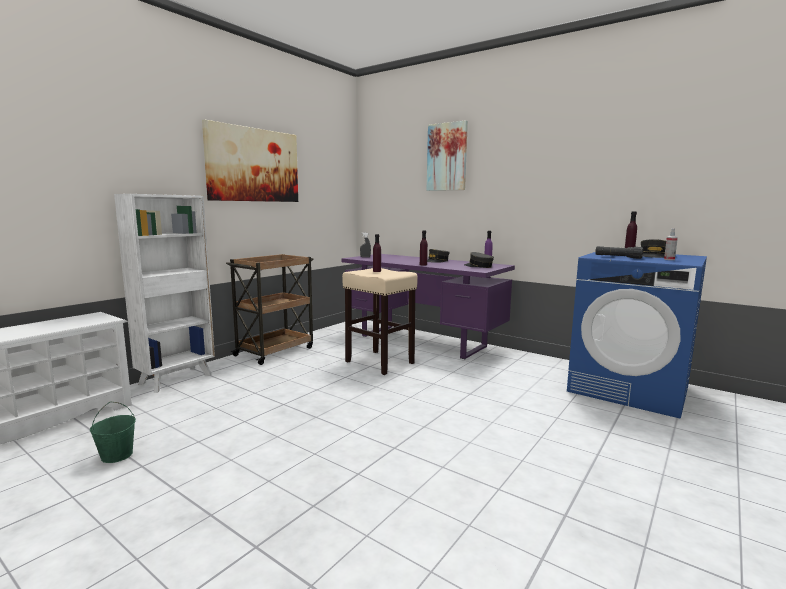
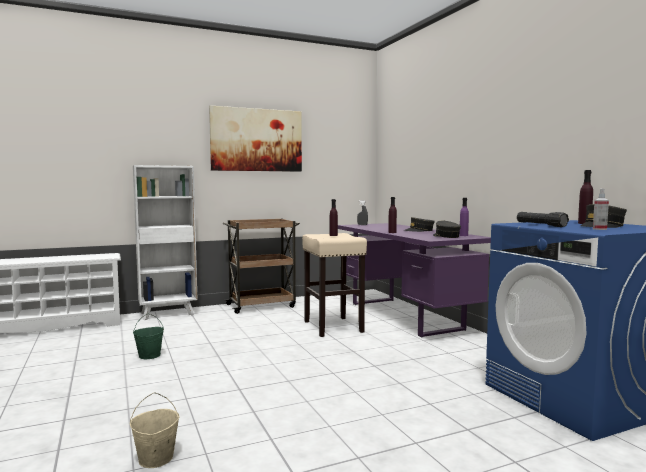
camera: 30 degrees right, 5 degrees down
green bucket [90,402,136,463] -> green bucket moved to [133,314,164,359]
picture [427,120,468,191] -> none
none -> beige bucket [130,392,179,468]

